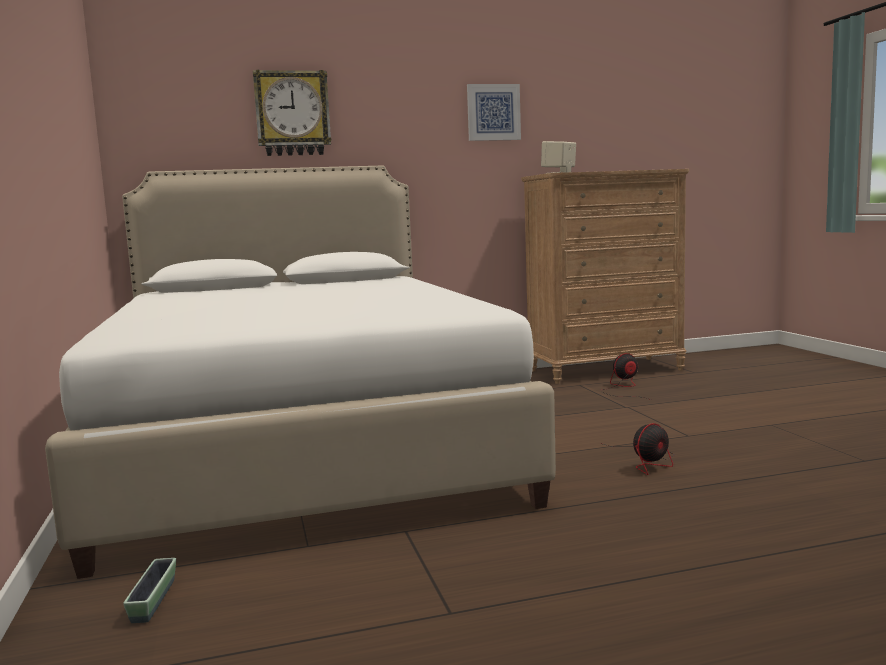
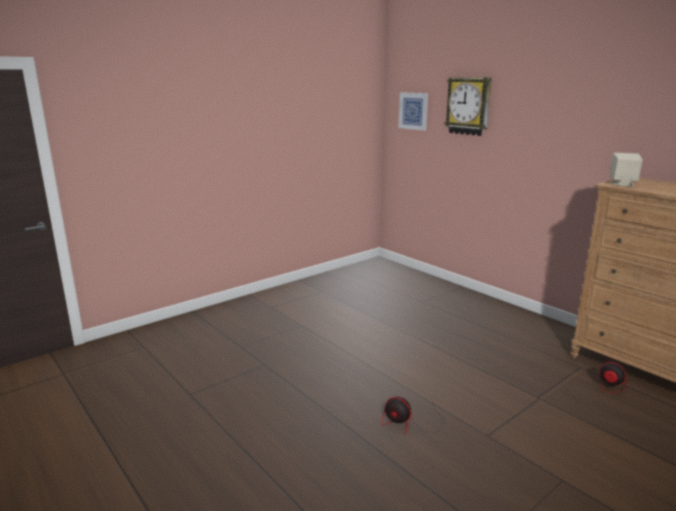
camera: 65 degrees right, 10 degrees up
white bed [45,165,556,579] -> none
planter [123,558,176,623] -> none
picture [467,84,521,141] -> picture moved to [399,92,428,131]

